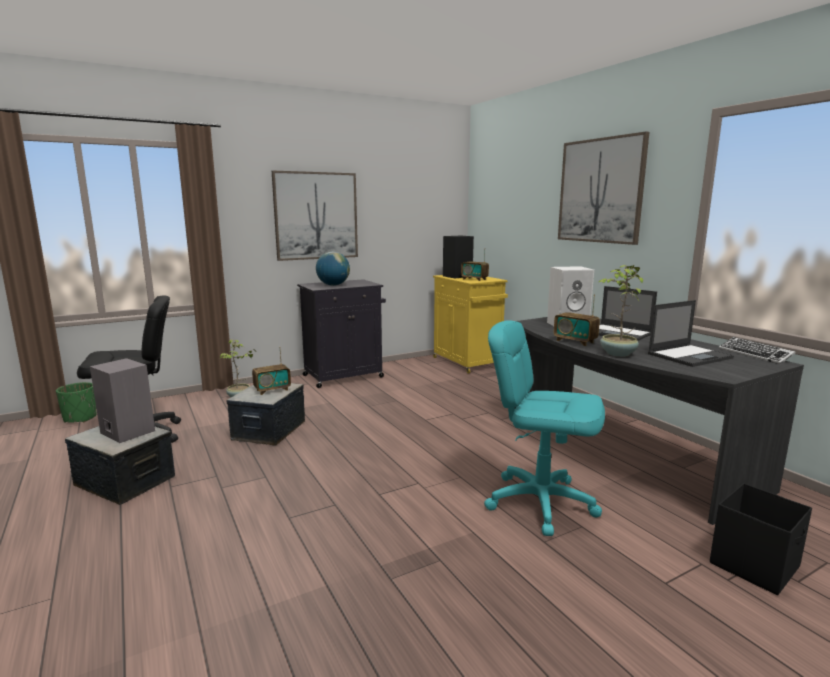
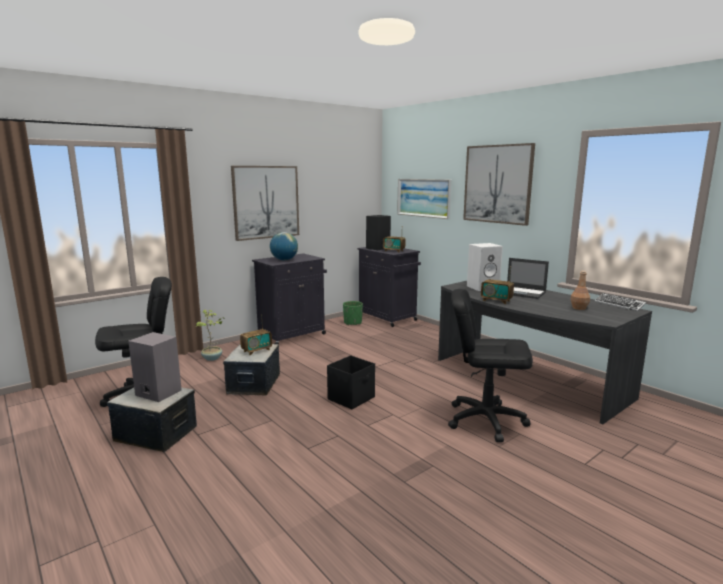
camera: 10 degrees left, 0 degrees up
green planter [56,382,97,423] -> green planter moved to [343,301,363,325]
yellow cabinet [433,275,508,374] -> black cabinet [357,247,421,327]
turquoise office chair [484,320,605,536] -> black office chair [448,289,533,442]
potted plant [599,265,643,357] -> none
laptop [648,300,734,367] -> brown bottle [571,271,590,310]
black storage box [710,483,812,595] -> black storage box moved to [327,356,375,409]
none -> picture [397,179,451,219]

